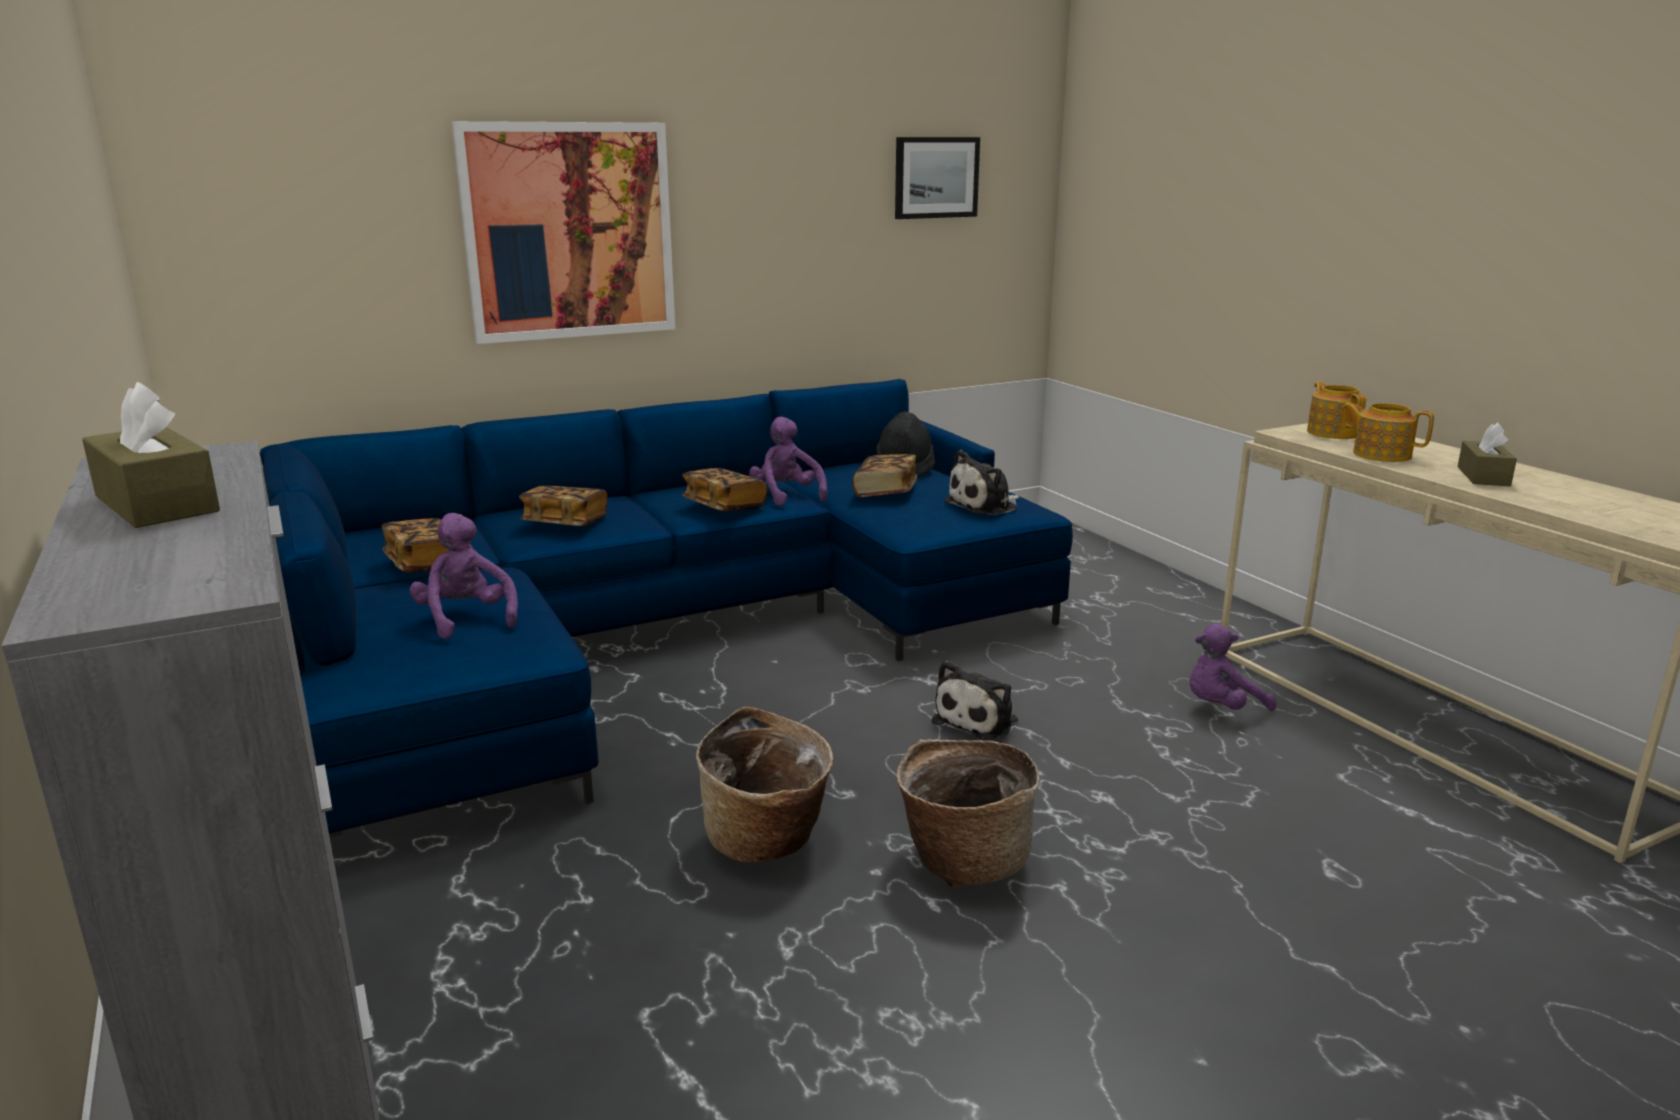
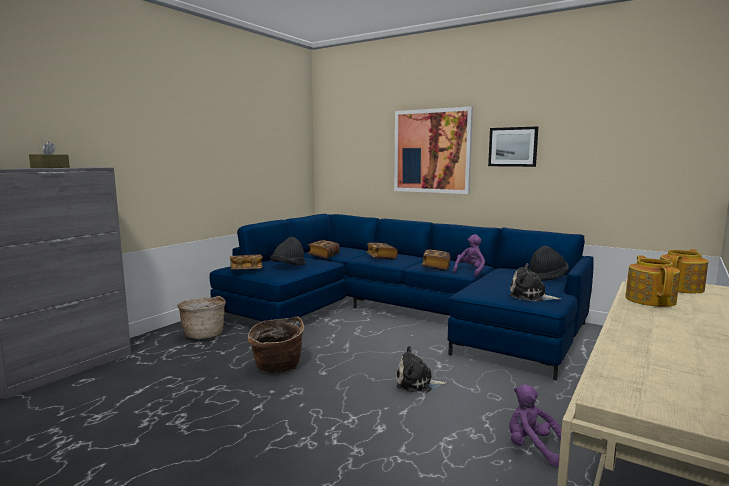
camera: 60 degrees right, 10 degrees down
purple plush toy [410,513,518,639] -> black hat [270,237,306,266]
book [852,454,917,497] -> book moved to [230,254,263,269]
picture [895,137,980,219] -> picture moved to [488,126,538,167]
basket [896,739,1039,888] -> basket moved to [177,296,226,339]
brown tissue box [1457,423,1517,486] -> none

